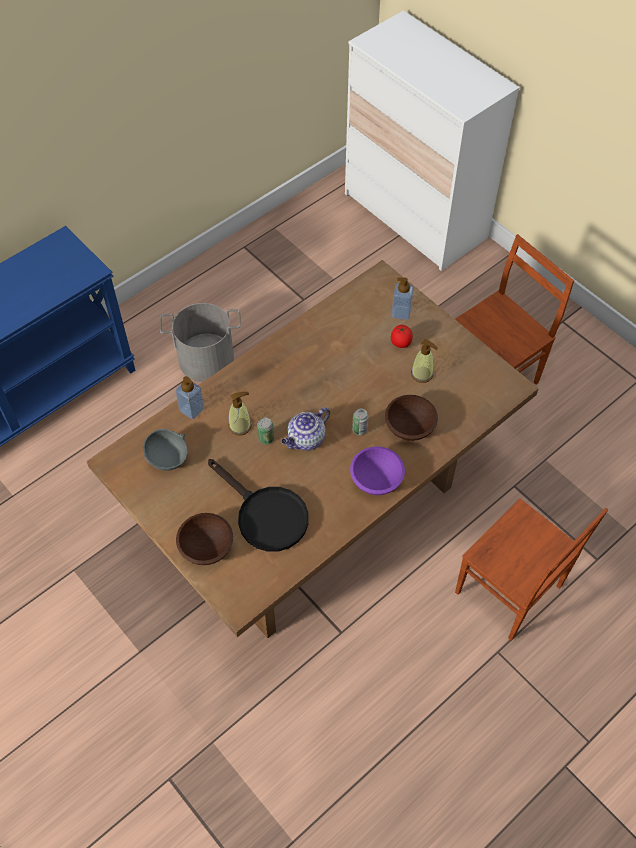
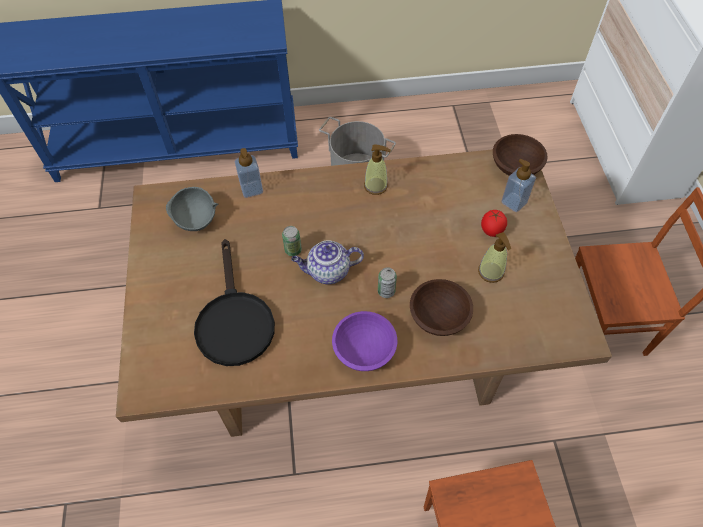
camera: 35 degrees right, 0 degrees up
brown bowl [176,513,233,565] -> brown bowl moved to [493,134,548,176]
soap dispenser [228,392,252,436] -> soap dispenser moved to [364,145,391,195]

